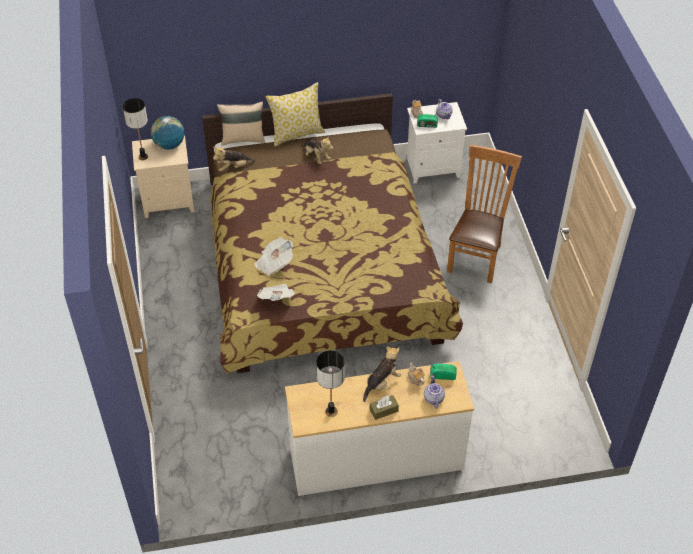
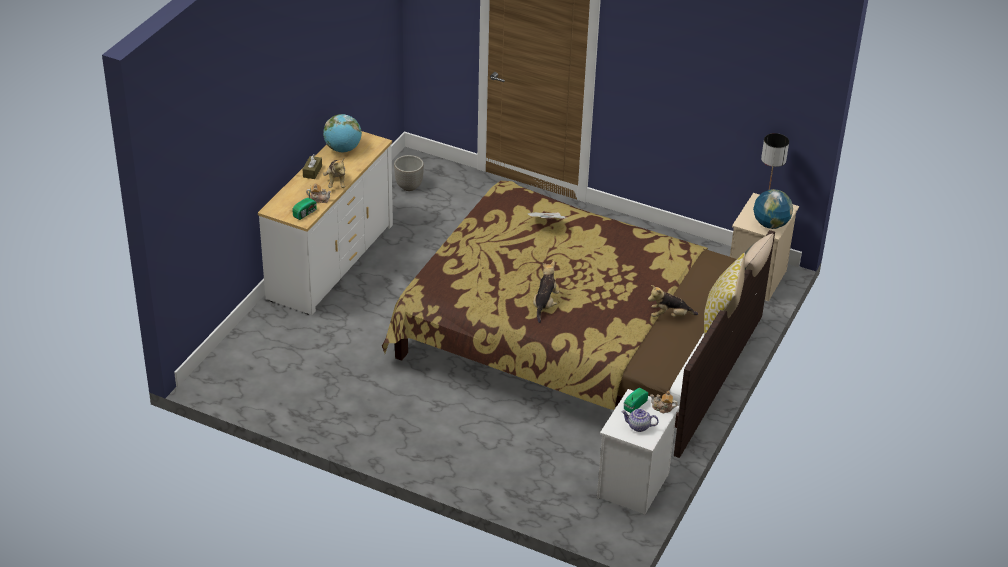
camera: 125 degrees right, 10 degrees down
plush toy [213,147,255,171] -> plush toy moved to [533,261,559,323]
newspaper [257,284,296,301] -> none
table lamp [316,350,345,417] -> globe [323,114,362,152]
teapot [424,375,445,409] -> none
brown chair [447,145,522,283] -> none
none -> planter [394,155,424,191]

